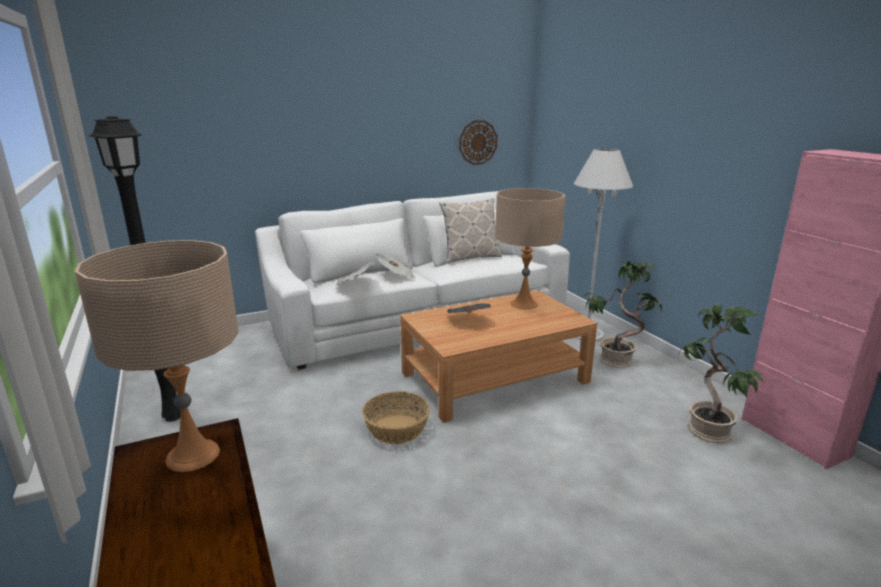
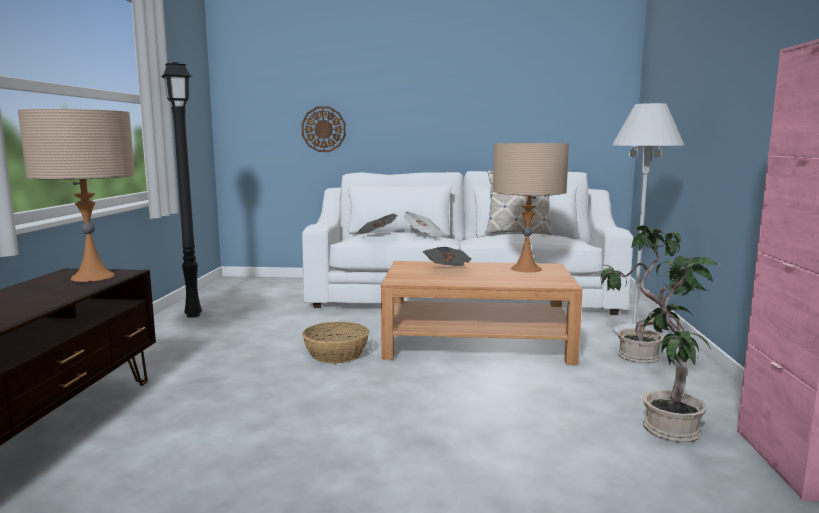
camera: 30 degrees right, 10 degrees down
wall clock [459,120,497,165] -> wall clock moved to [301,106,346,152]

